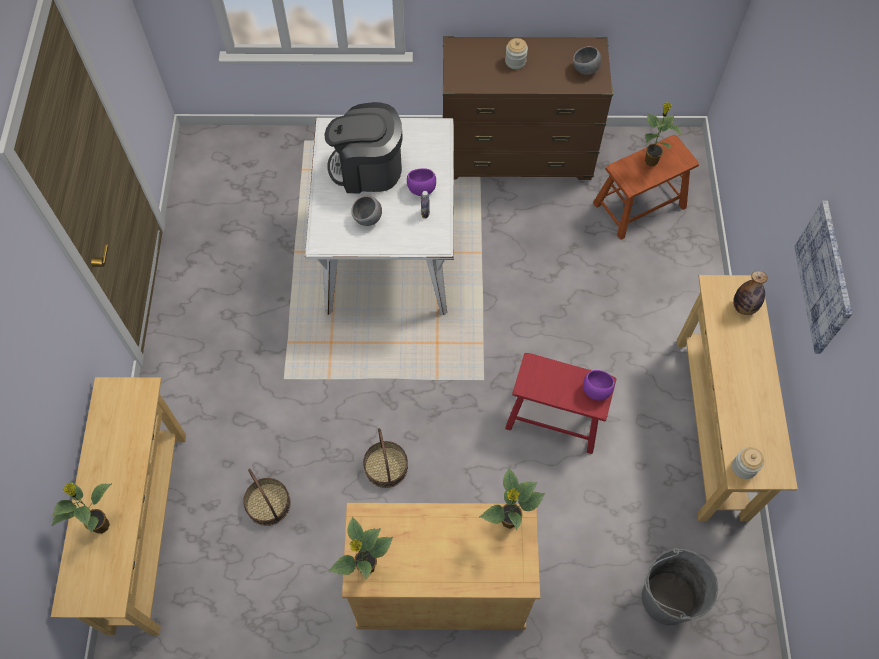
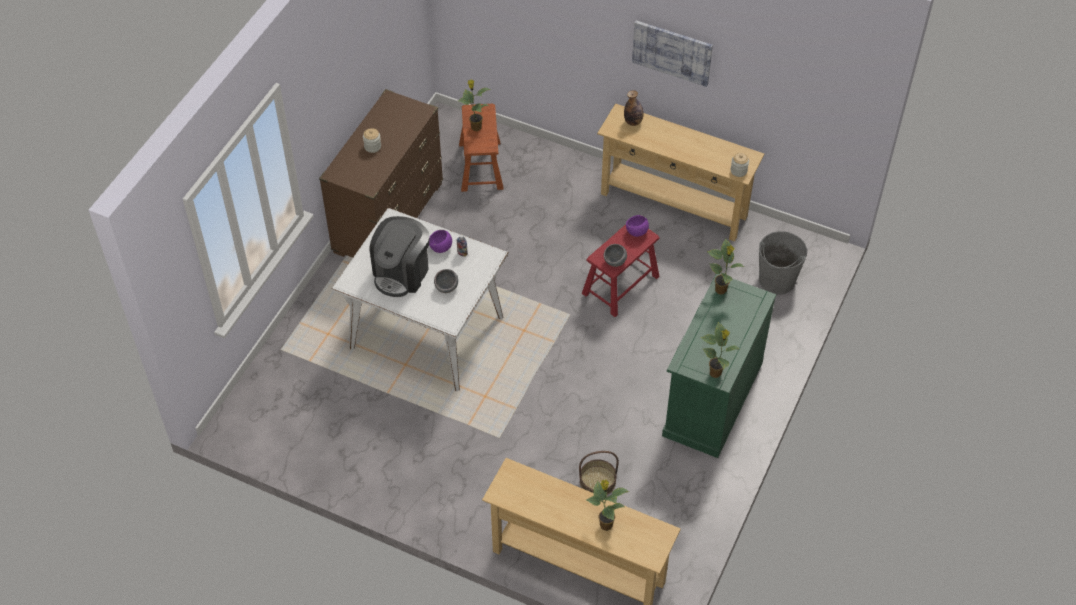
camera: 65 degrees left, 10 degrees down
beige cabinet [342,503,540,630] -> green cabinet [662,274,776,458]
basket [363,428,408,488] -> none
grey bowl [573,46,602,75] -> grey bowl moved to [604,244,627,267]

